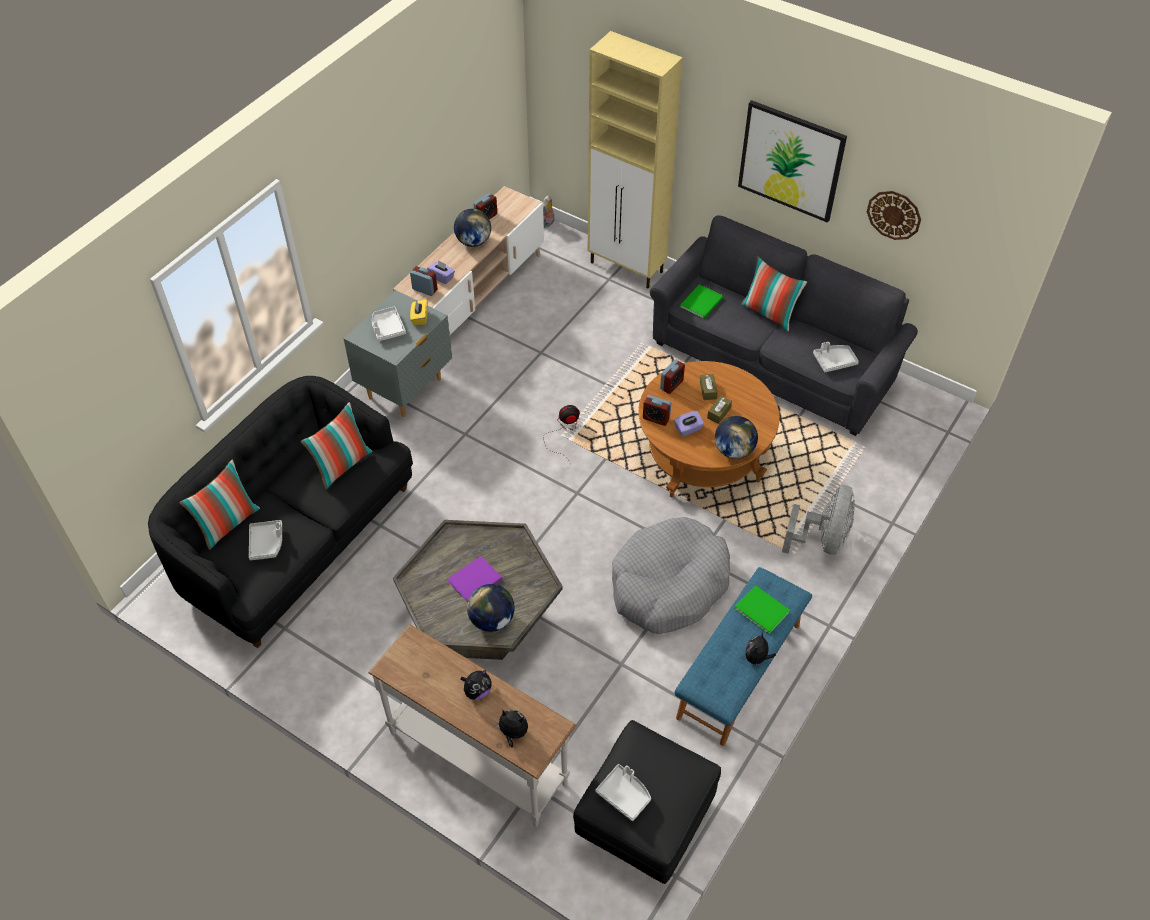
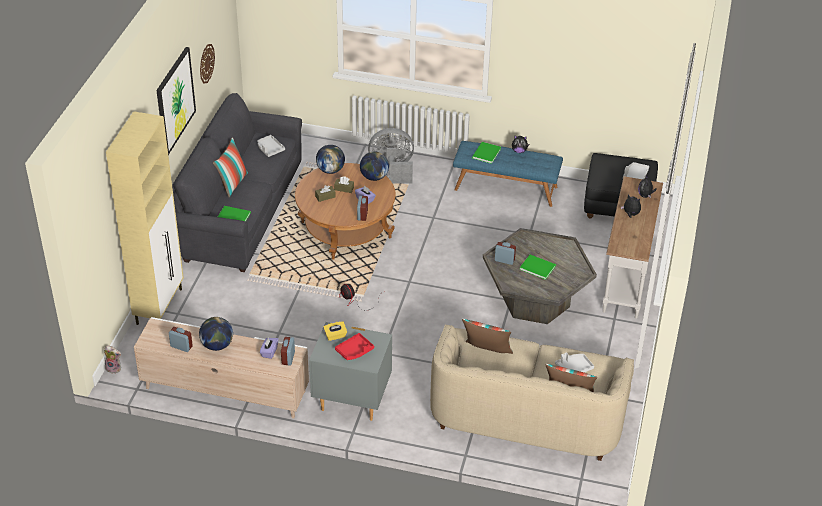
camera: 110 degrees left, 10 degrees down
black sofa [148,376,413,648] -> beige sofa [430,324,634,461]
white tray [372,306,406,341] -> red tray [335,333,374,360]
purple book [447,556,502,603] -> green book [519,255,556,280]
globe [467,584,514,632] -> globe moved to [316,145,345,174]
grey dog bed [612,517,730,634] -> none
alarm clock [660,359,685,394] -> alarm clock moved to [495,242,516,265]

